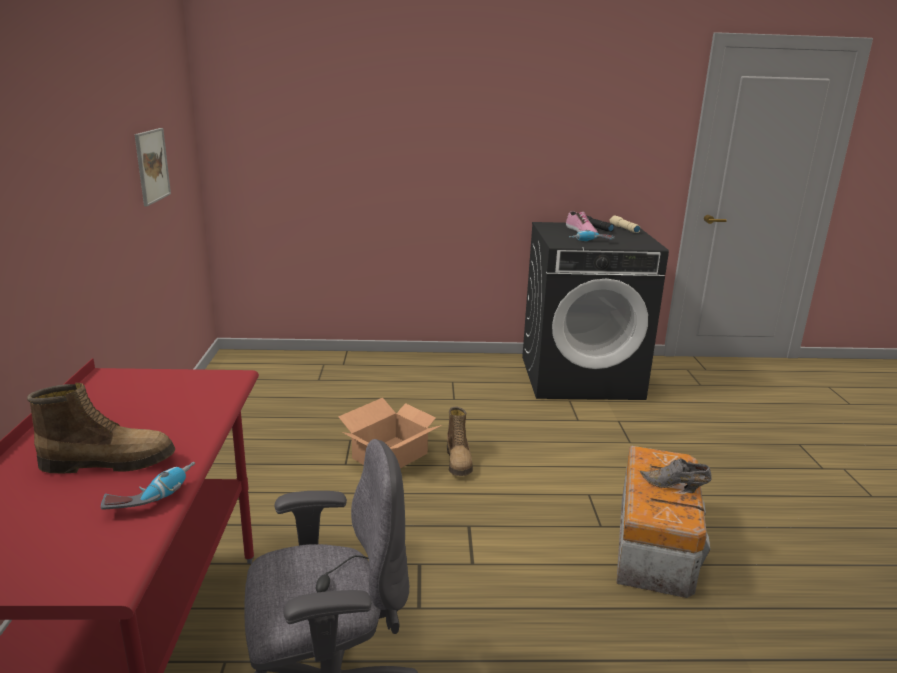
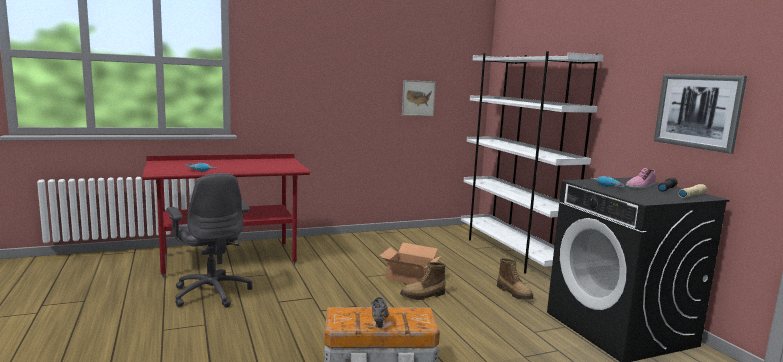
camera: 70 degrees right, 10 degrees down
boot [27,383,175,473] -> boot moved to [497,258,533,300]
none -> white bookcase [461,51,604,274]
none -> picture [654,74,747,154]

